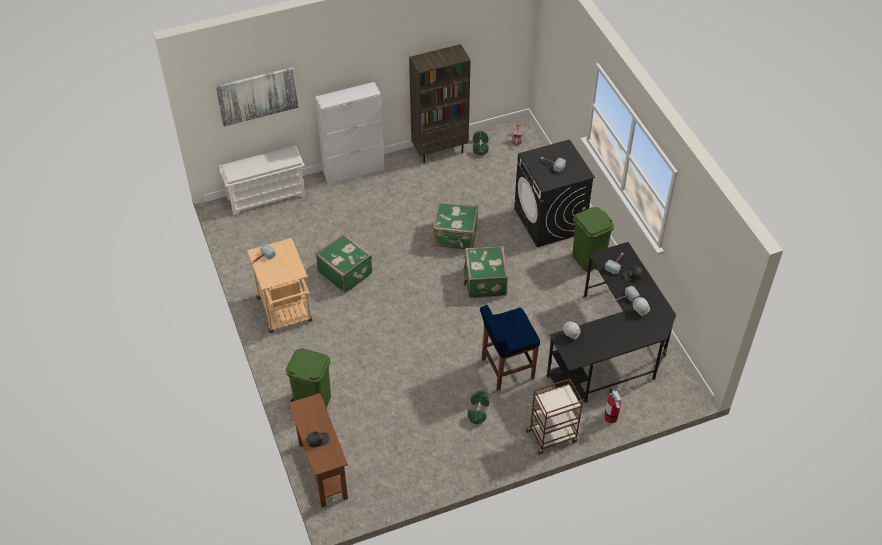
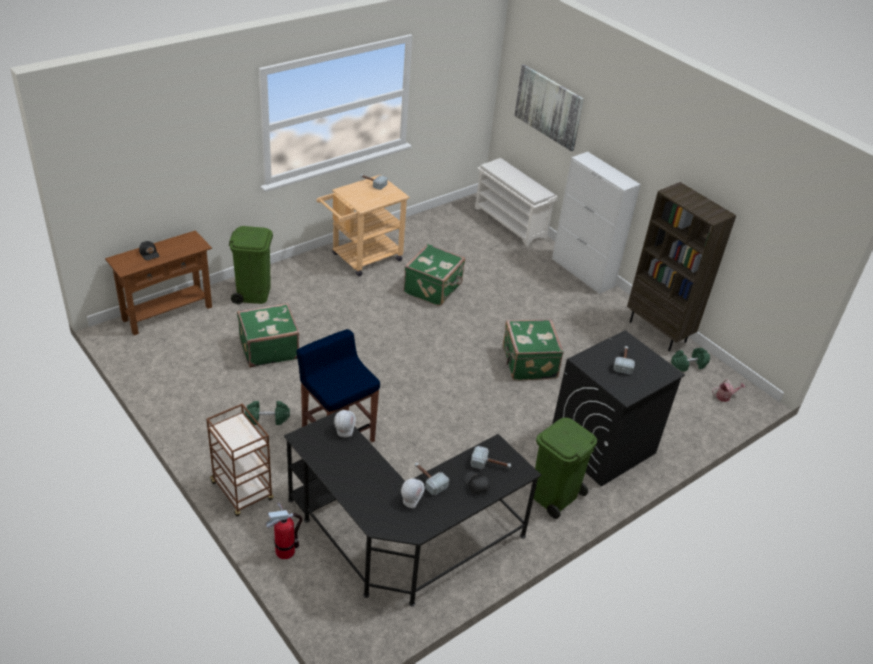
camera: 70 degrees right, 10 degrees down
green suitcase [463,246,508,298] -> green suitcase moved to [237,303,300,368]

